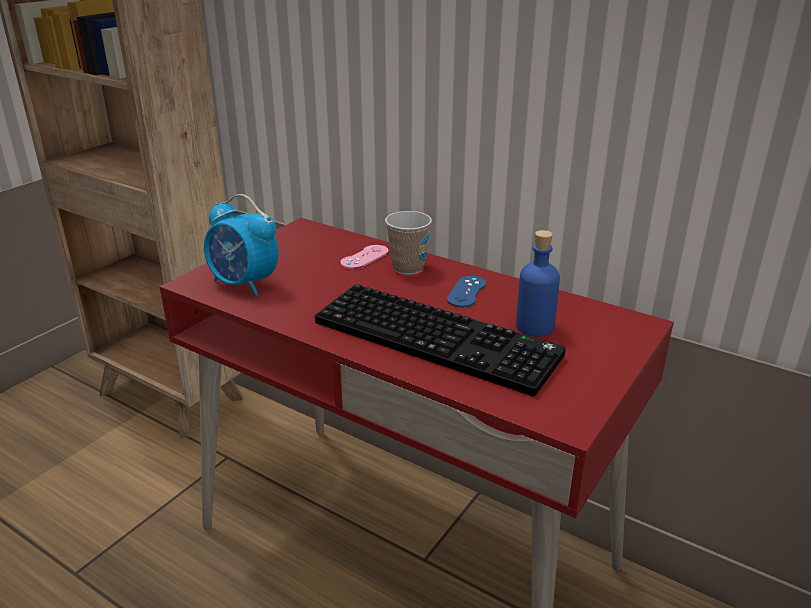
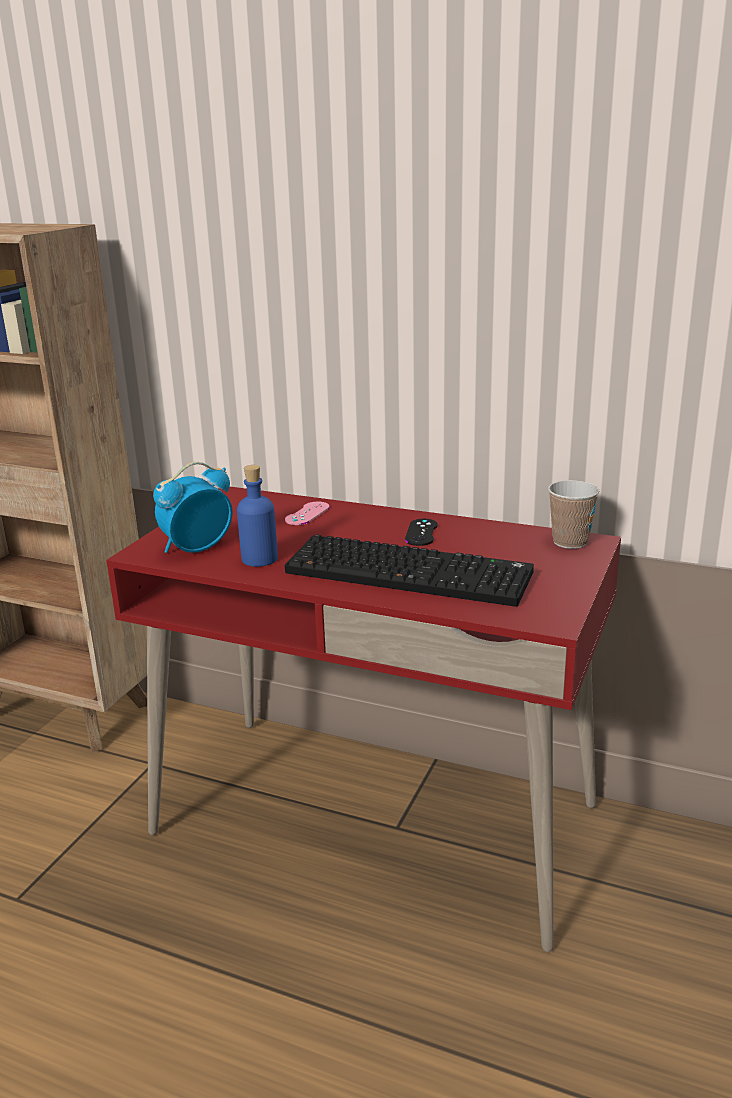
camera: 10 degrees left, 5 degrees down
alarm clock [204,194,279,296] -> alarm clock turned 120 degrees clockwise [153,462,233,553]
cup [385,211,432,275] -> cup moved to [548,480,599,549]
blue game controller [447,276,486,307] -> black game controller [405,519,438,546]
blue bottle [516,230,560,337] -> blue bottle moved to [237,465,278,567]

